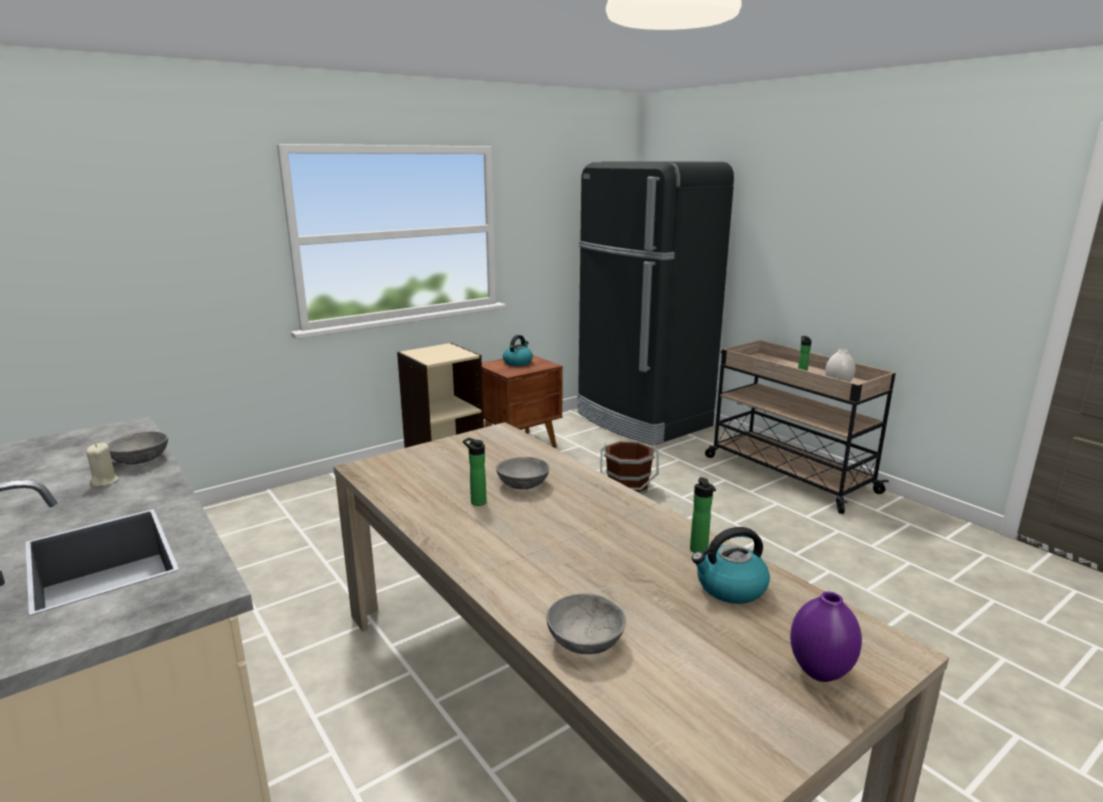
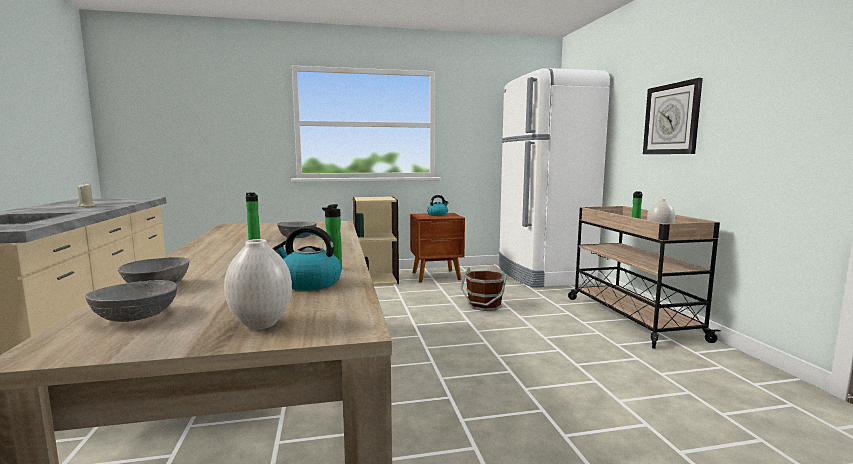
camera: 25 degrees right, 10 degrees down
grey bowl [107,431,168,464] -> grey bowl moved to [85,280,177,322]
black fridge [577,161,734,445] -> white fridge [499,68,610,288]
purple vase [790,592,862,682] -> white vase [224,239,292,329]
none -> wall clock [643,78,703,154]

